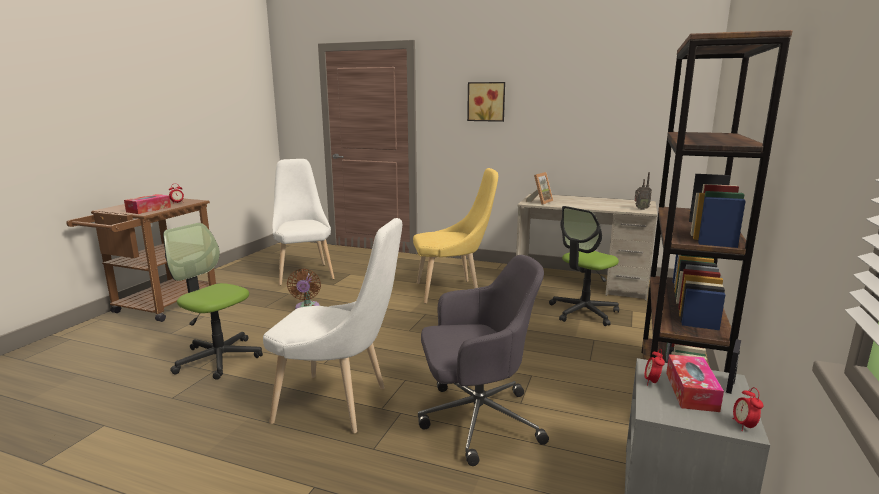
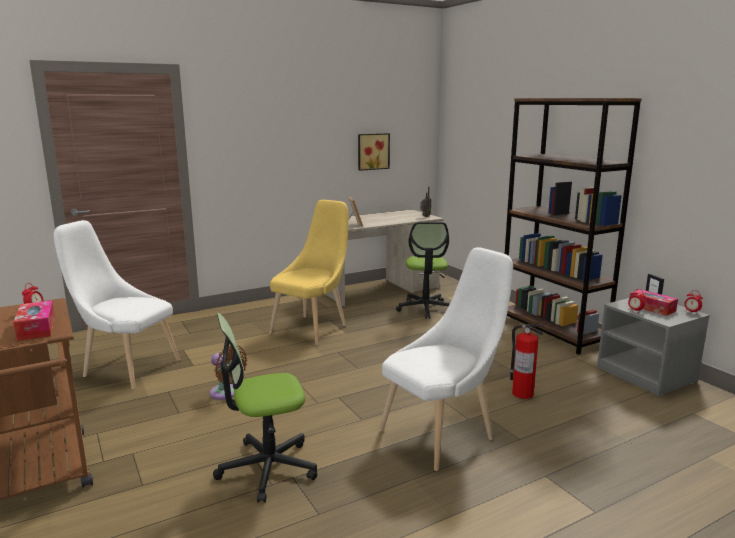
camera: 50 degrees left, 0 degrees up
grey office chair [418,255,549,466] -> fire extinguisher [510,324,543,399]
picture [467,82,505,122] -> picture moved to [358,133,390,171]

